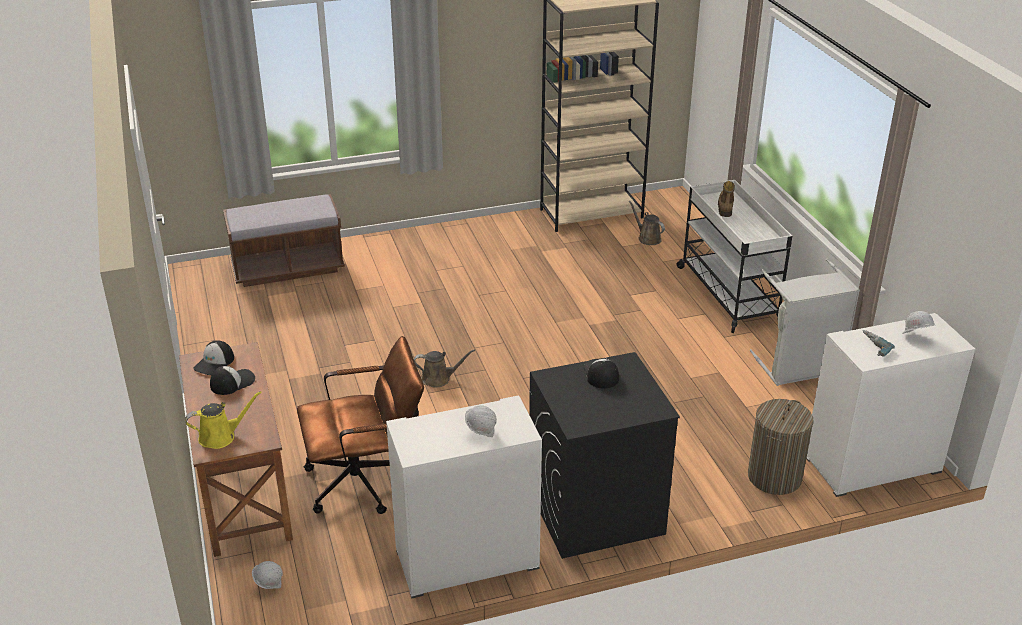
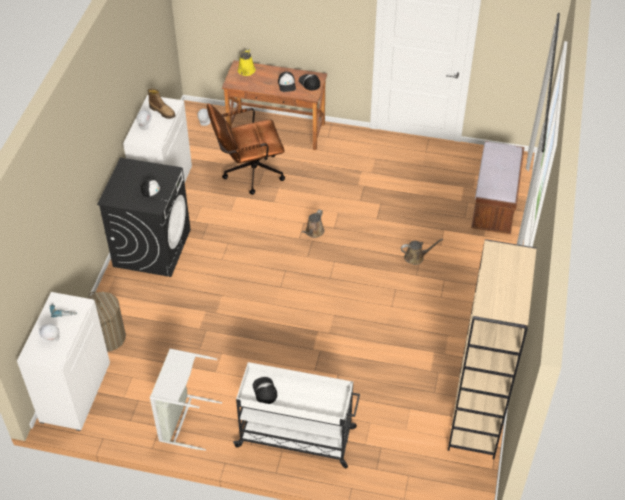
camera: 120 degrees right, 15 degrees up
brown office chair [297,336,424,514] -> brown office chair turned 60 degrees clockwise [207,103,285,195]
brown watering can [629,201,665,245] -> brown watering can moved to [401,239,443,265]
boot [718,181,735,217] -> boot moved to [148,88,176,119]
none -> cap [253,377,277,404]

